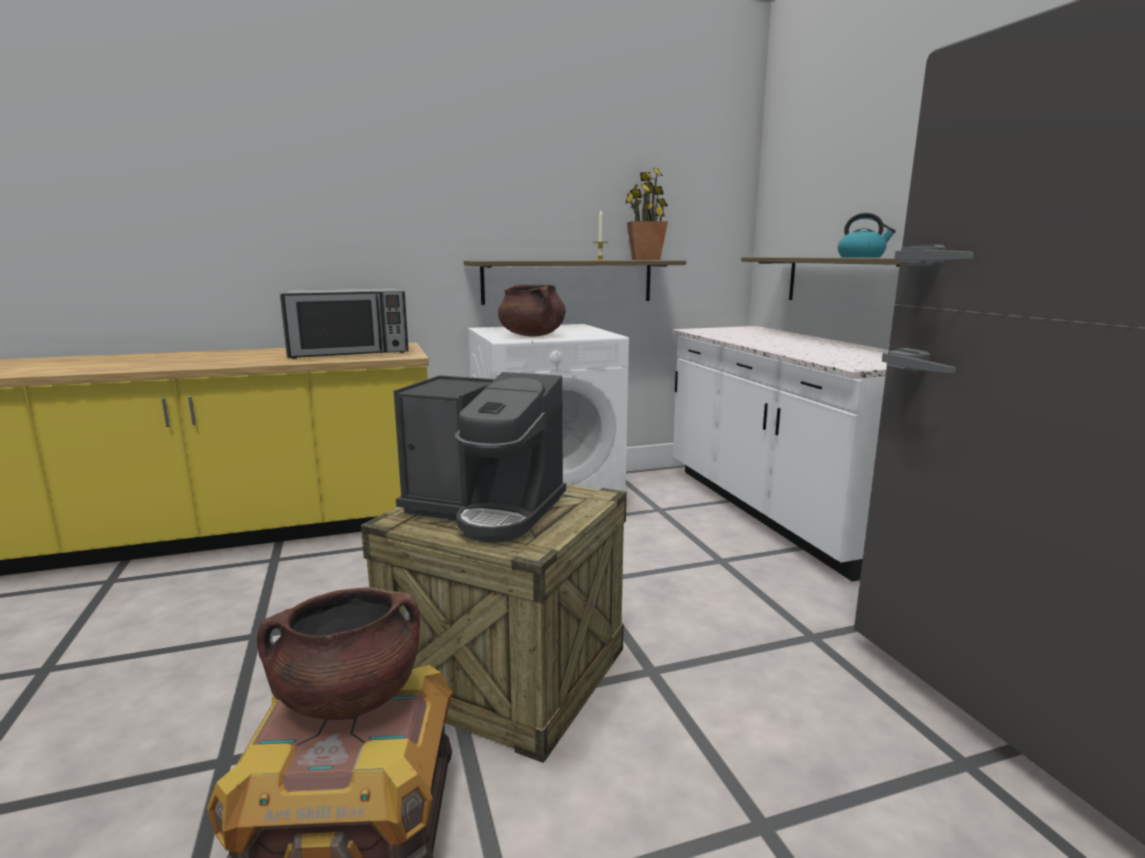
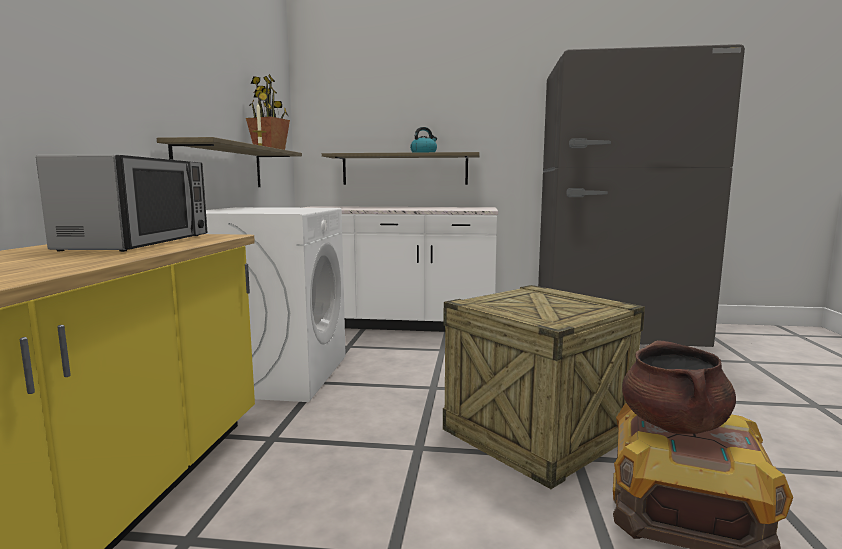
camera: 65 degrees left, 5 degrees down
coffee machine [394,372,566,543] -> none
brown cooking pot [498,284,566,336] -> none

